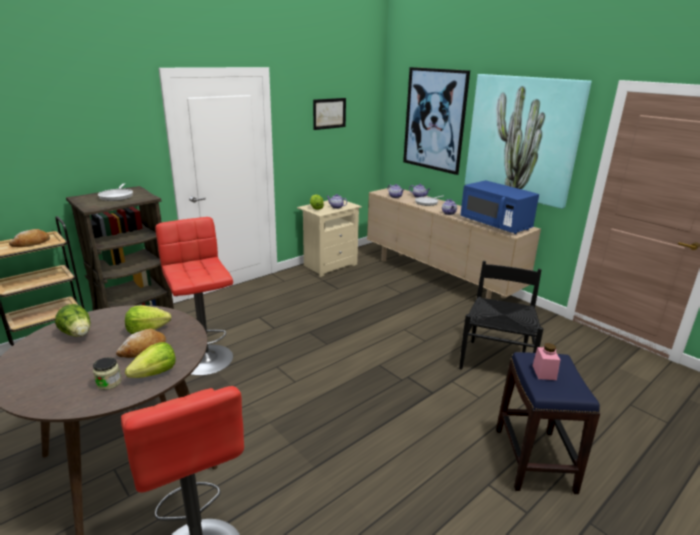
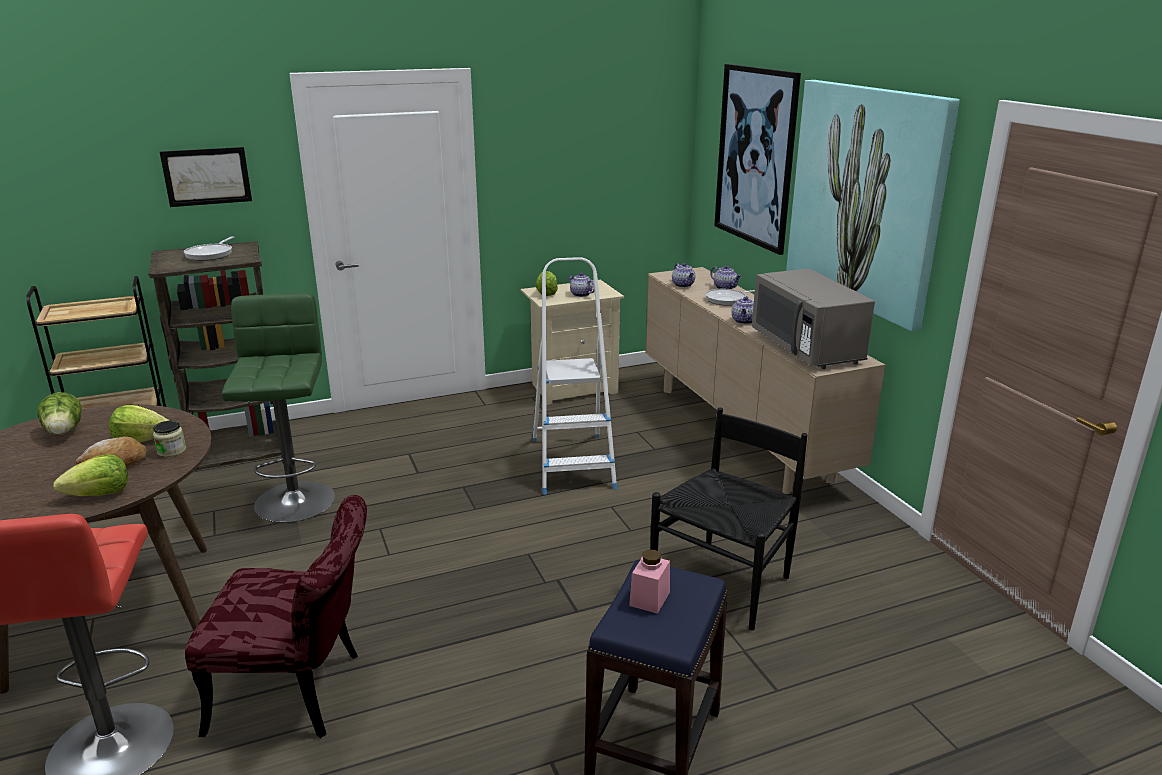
camera: 20 degrees right, 0 degrees up
bread [9,229,50,247] -> none
jar [93,357,121,390] -> jar moved to [153,421,186,457]
red stool [155,217,233,375] -> green stool [222,293,335,522]
picture [313,98,346,130] -> picture moved to [160,147,252,207]
blue microwave [460,180,539,234] -> grey microwave [752,269,875,369]
none -> red chair [185,495,367,738]
none -> white step ladder [533,257,617,495]

